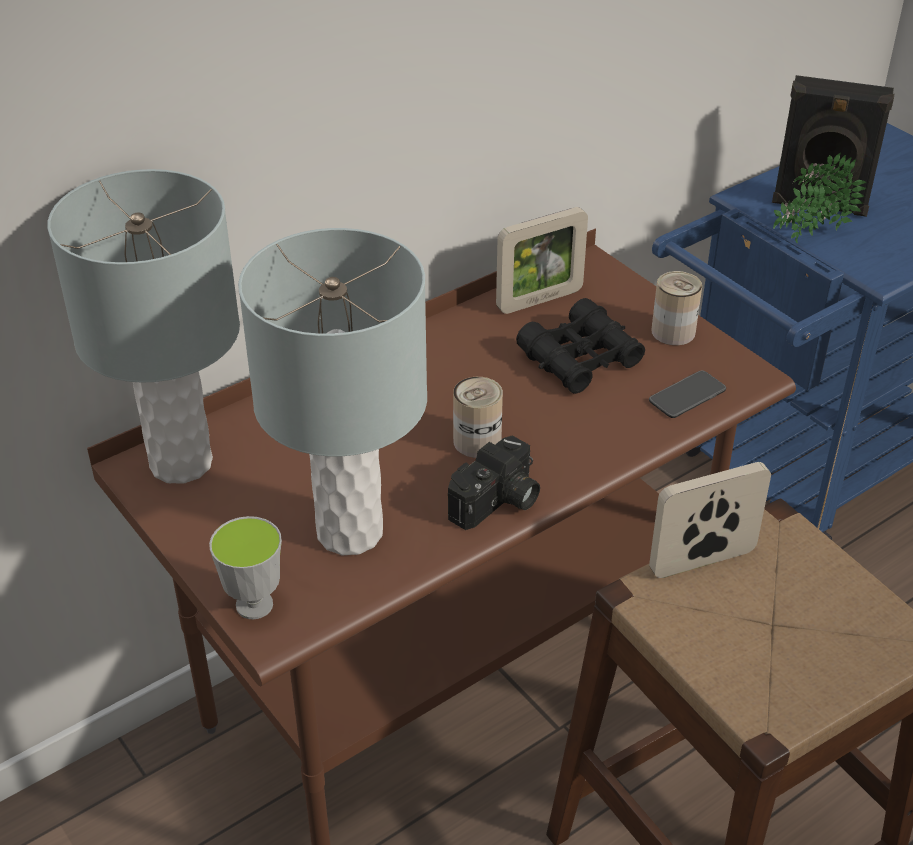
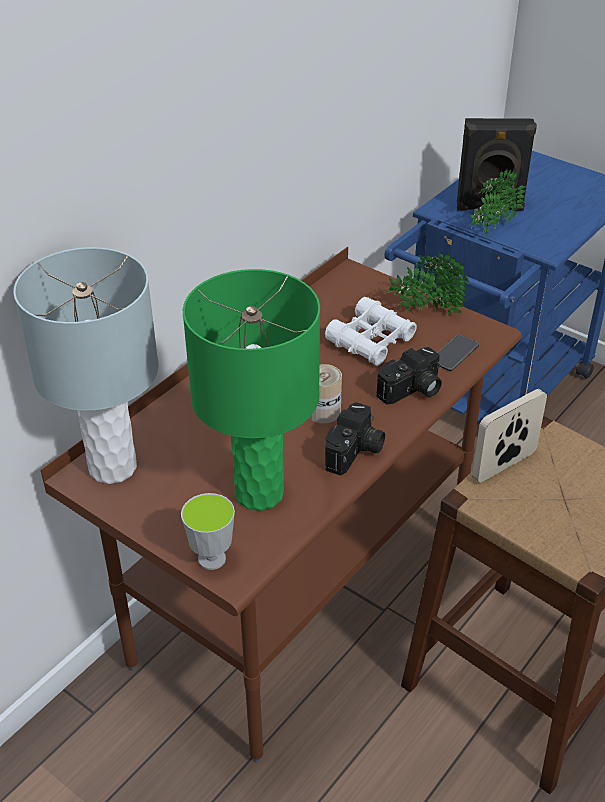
camera: 15 degrees left, 0 degrees up
grey table lamp [238,228,427,555] -> green table lamp [183,269,320,511]
picture frame [496,207,588,314] -> none
black binoculars [516,298,645,394] -> white binoculars [325,297,417,366]
can [651,271,702,345] -> potted plant [388,252,469,315]
none -> camera [377,347,442,405]

